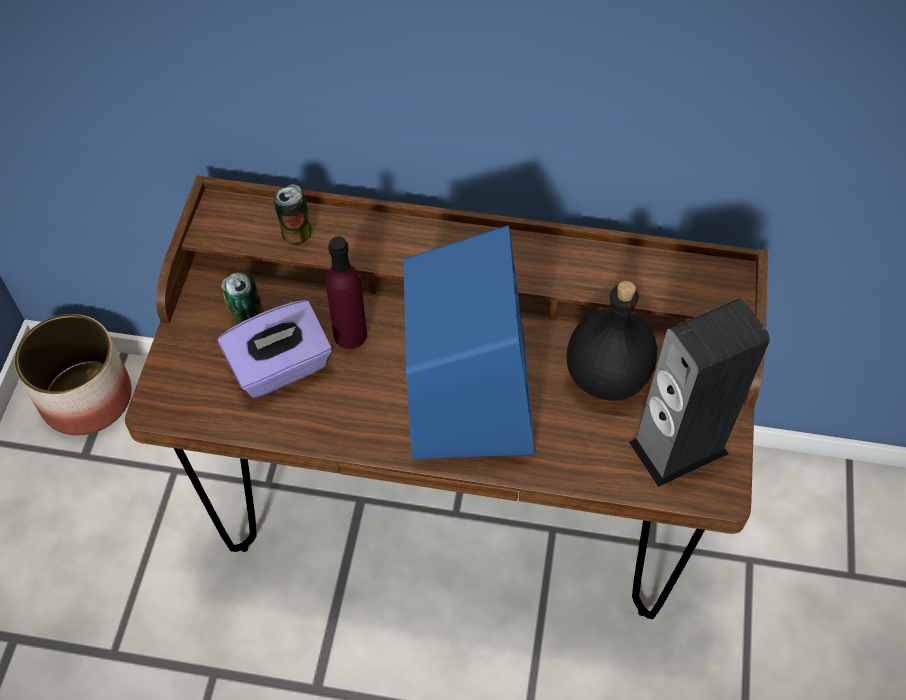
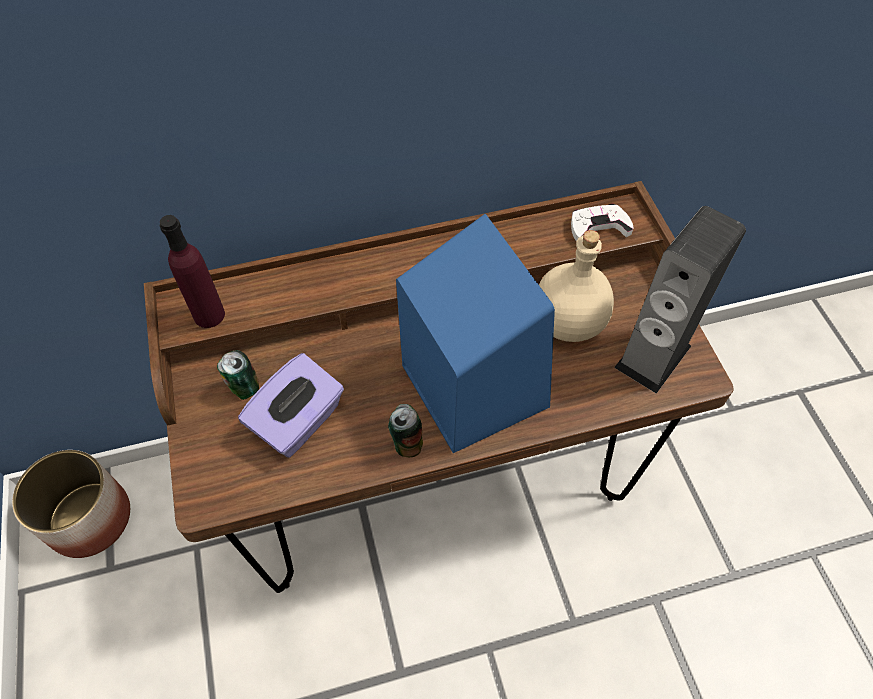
camera: 25 degrees left, 0 degrees up
can [274,184,312,245] -> can moved to [388,404,423,457]
purple bottle [326,236,367,349] -> purple bottle moved to [160,215,225,328]
black bottle [567,281,657,401] -> beige bottle [539,230,614,342]
none -> white game controller [571,203,633,241]

